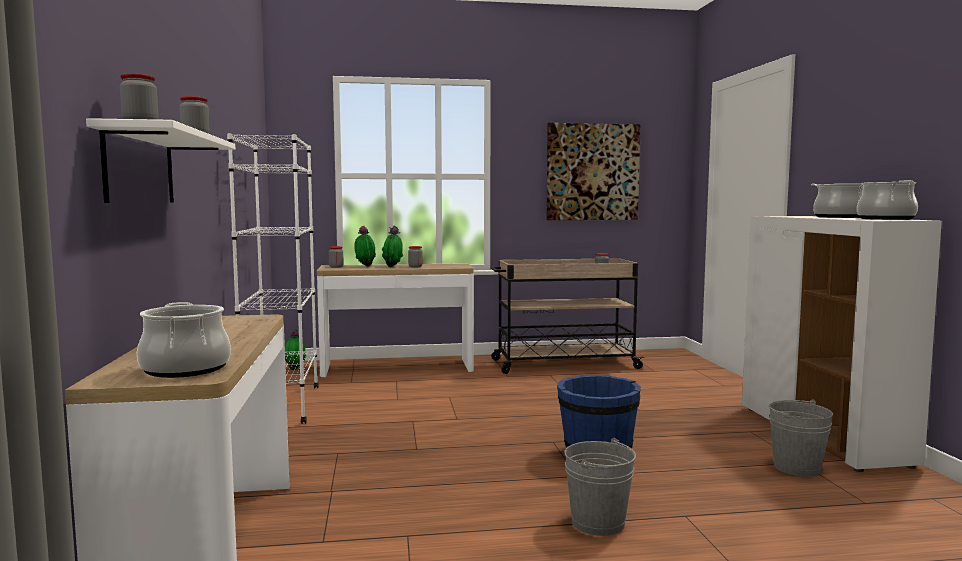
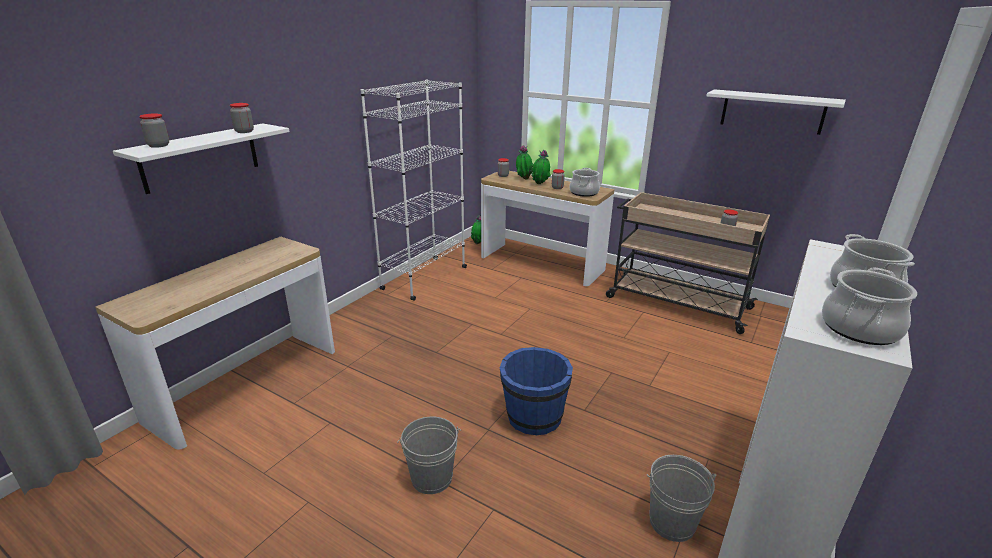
camera: 40 degrees right, 20 degrees up
cooking pot [137,302,231,378] -> cooking pot moved to [570,168,600,197]
picture [547,123,641,220] -> white shelf [706,89,846,135]

